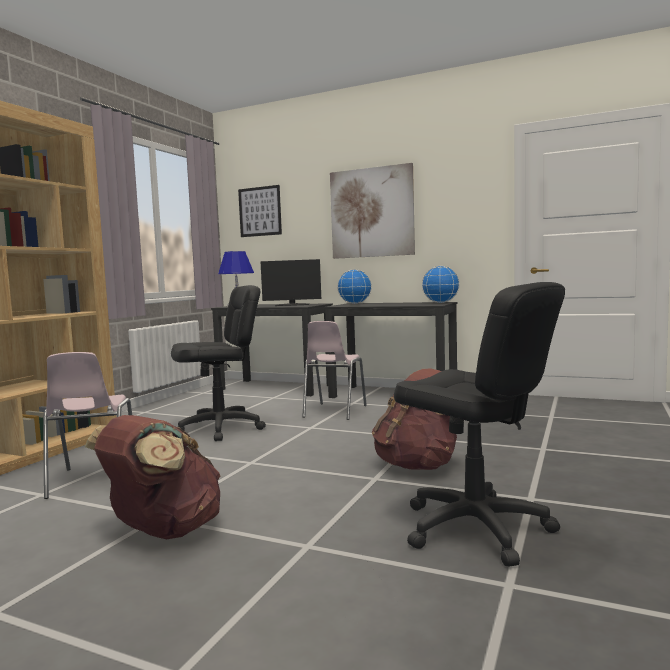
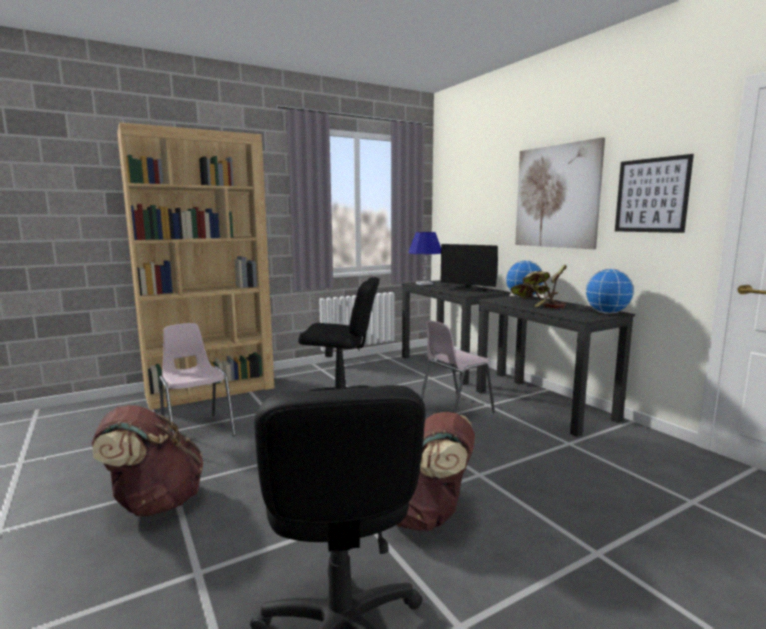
camera: 35 degrees right, 5 degrees up
pink chair [43,352,132,499] -> pink chair turned 120 degrees clockwise [159,323,236,436]
picture [238,185,282,237] -> picture moved to [615,154,694,233]
none -> potted plant [511,265,567,308]

